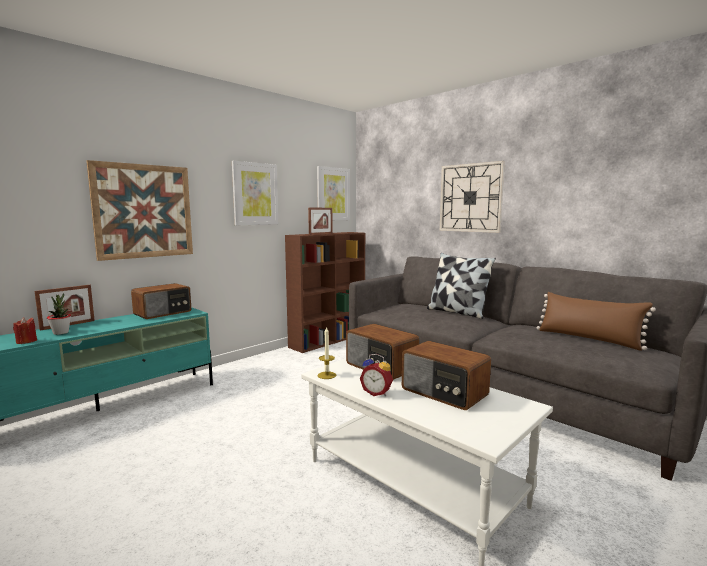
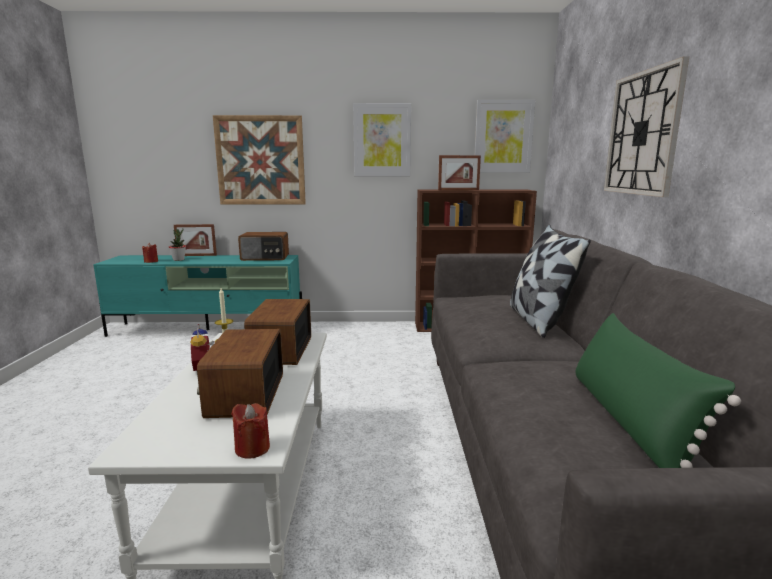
camera: 45 degrees right, 5 degrees up
brown pillow [536,292,656,351] -> green pillow [575,313,741,468]
none -> red candle [231,403,270,459]

